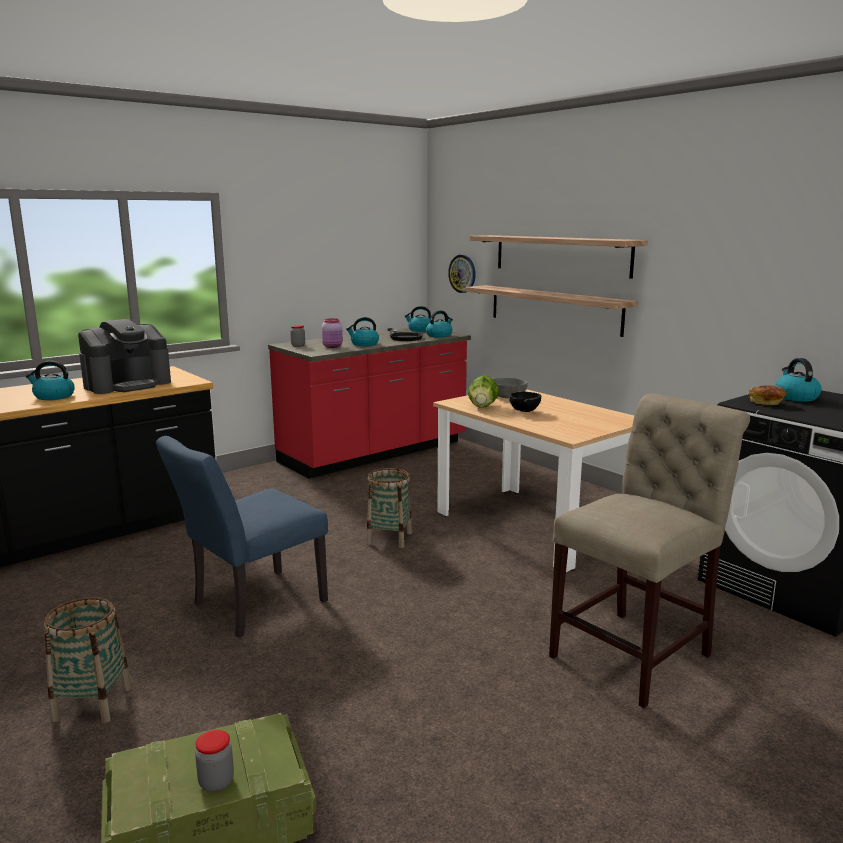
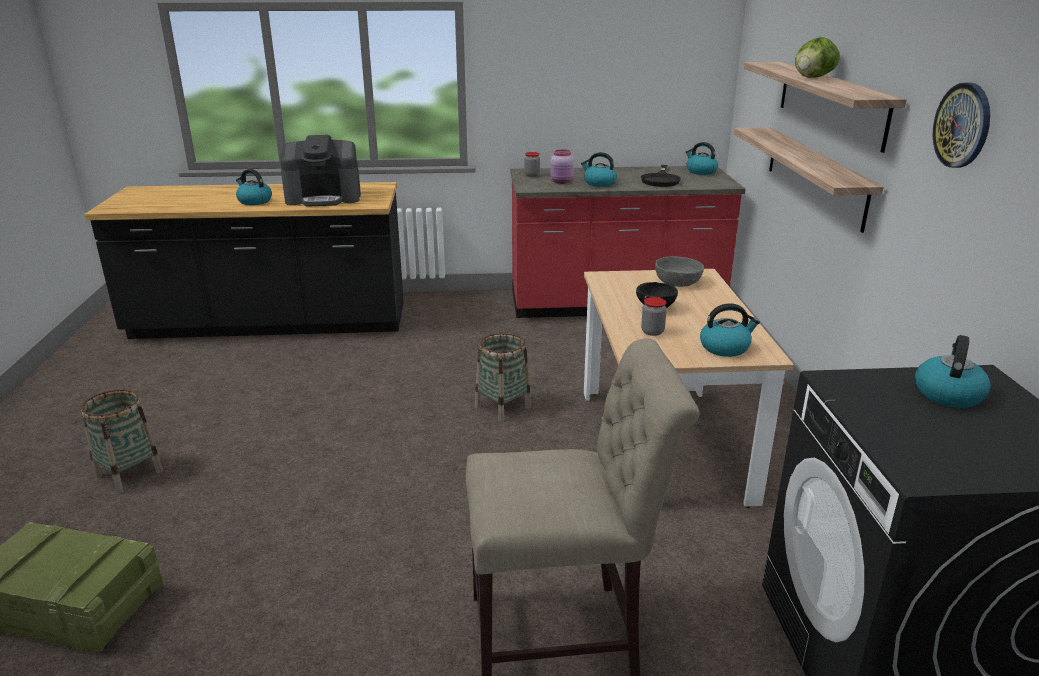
camera: 35 degrees right, 10 degrees up
blue chair [156,436,328,638] -> none
jar [195,730,234,792] -> jar moved to [641,297,667,336]
kettle [426,310,453,337] -> kettle moved to [700,303,760,357]
wall clock [448,255,476,293] -> wall clock moved to [933,83,990,168]
lettuce [468,375,499,408] -> lettuce moved to [795,37,840,78]
bread [749,385,787,405] -> none

